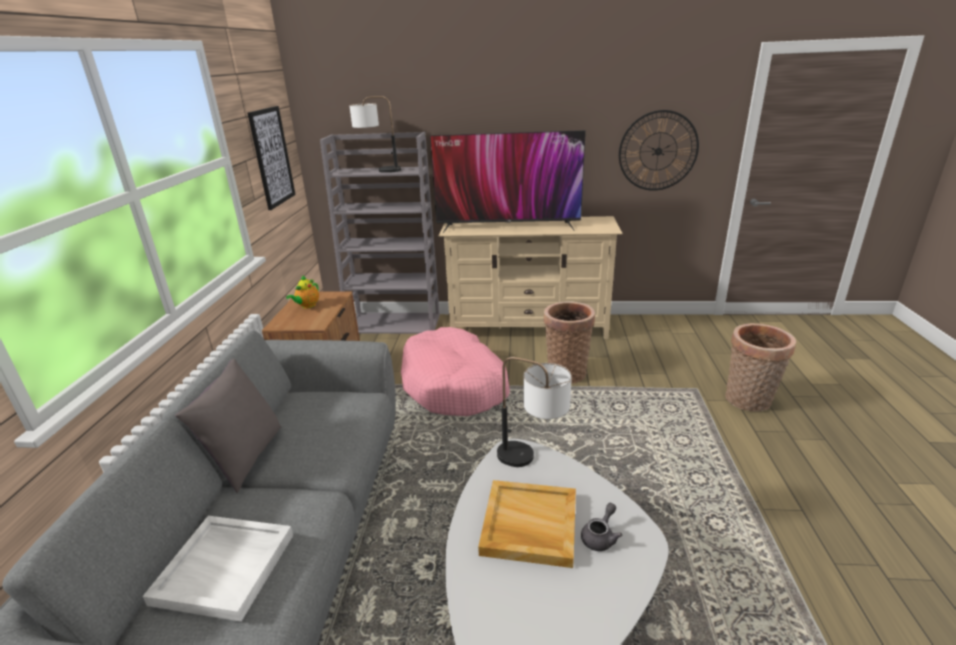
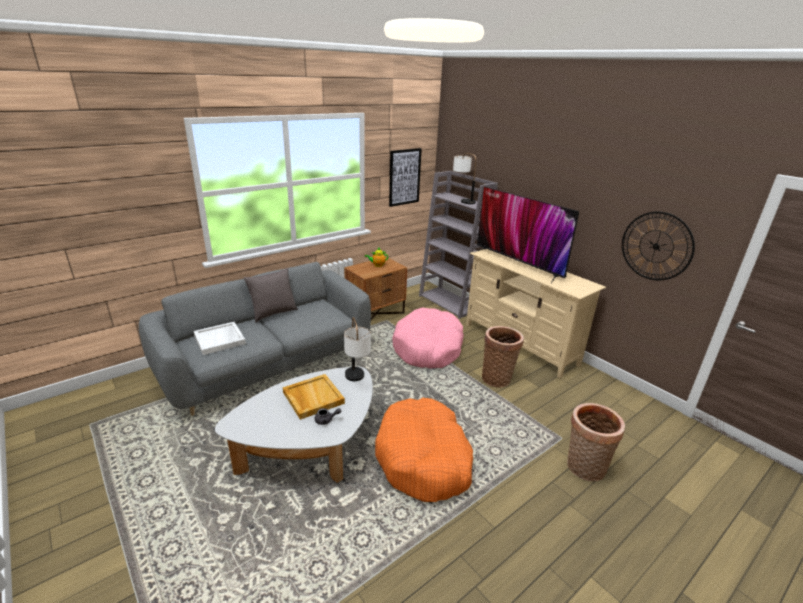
camera: 45 degrees right, 0 degrees up
none -> orange dog bed [375,398,473,502]

